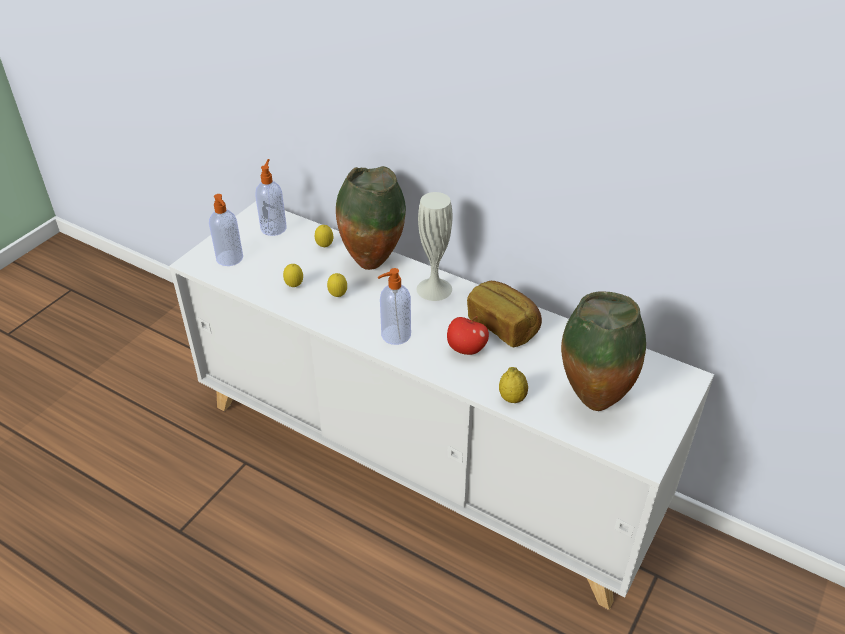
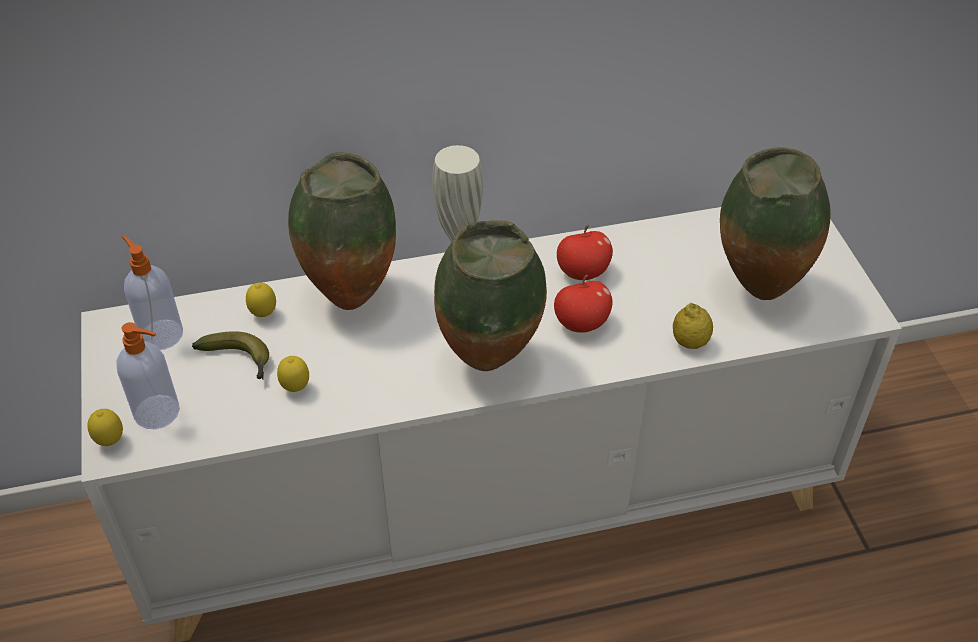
camera: 45 degrees left, 5 degrees up
lemon [327,273,347,297] -> lemon moved to [88,409,123,446]
soap dispenser [378,268,411,345] -> vase [434,220,547,371]
bread [467,281,542,347] -> apple [557,225,613,280]
none -> banana [192,331,269,380]

